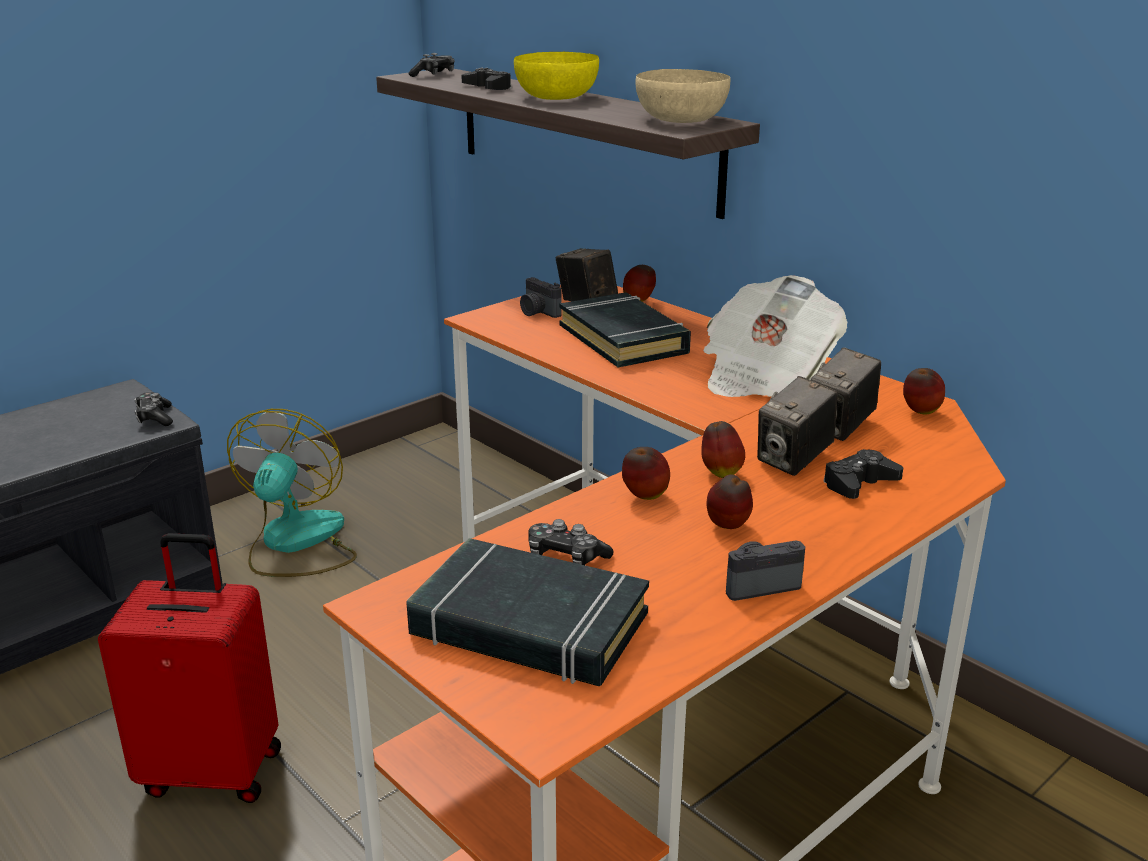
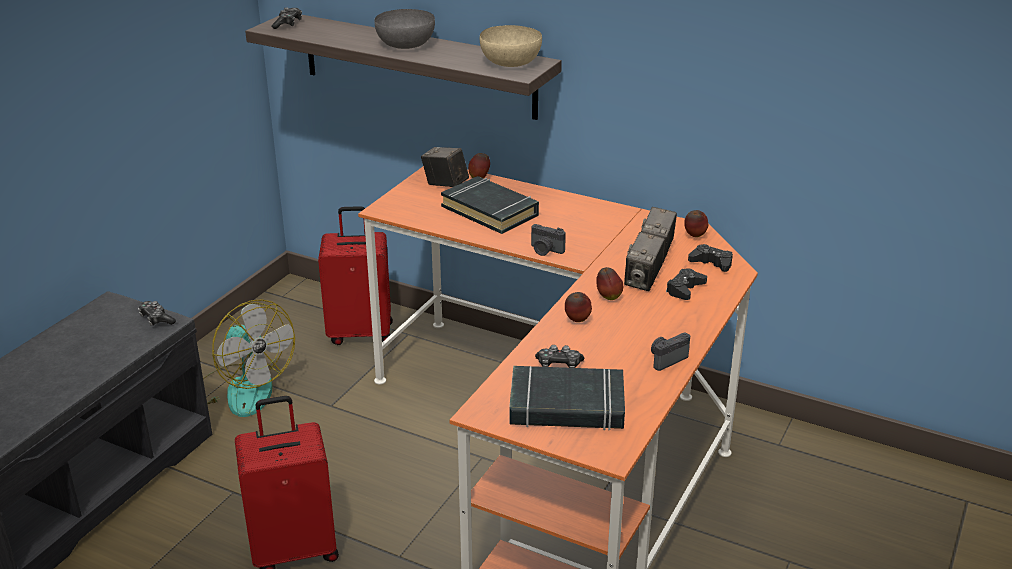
camera: 20 degrees left, 5 degrees up
fan [227,409,357,577] -> fan turned 150 degrees clockwise [203,299,295,417]
black game controller [461,68,512,90] -> black game controller moved to [688,244,733,272]
yellow bowl [514,52,599,100] -> grey bowl [375,9,435,49]
camera [520,277,562,318] -> camera moved to [531,224,566,256]
newspaper [703,275,848,397] -> none
apple [707,474,753,529] -> none
none -> red suitcase [318,206,393,345]

